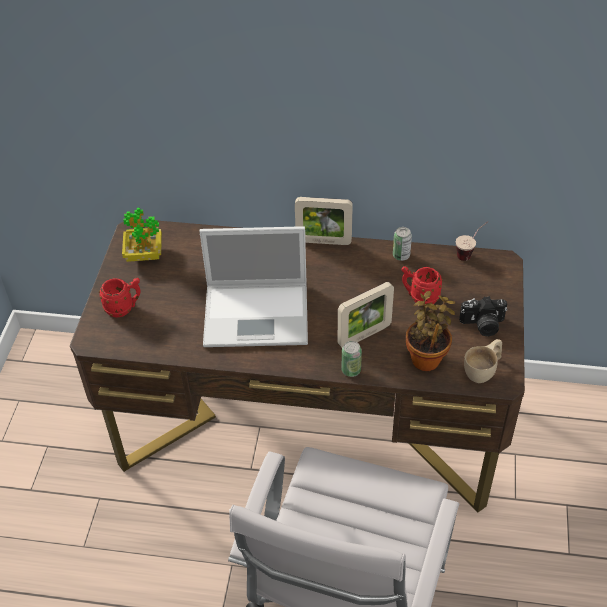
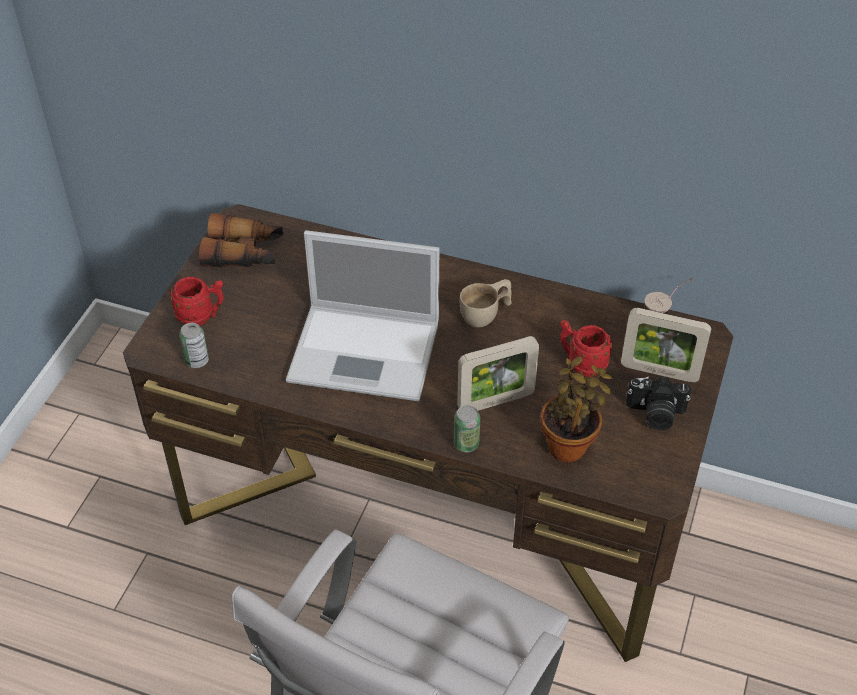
camera: 10 degrees right, 0 degrees up
potted plant [122,208,162,262] -> binoculars [199,213,283,268]
picture frame [295,197,353,245] -> picture frame moved to [621,308,711,383]
can [393,227,412,261] -> can moved to [179,323,209,368]
beige cup [464,339,502,383] -> beige cup moved to [460,279,512,327]

